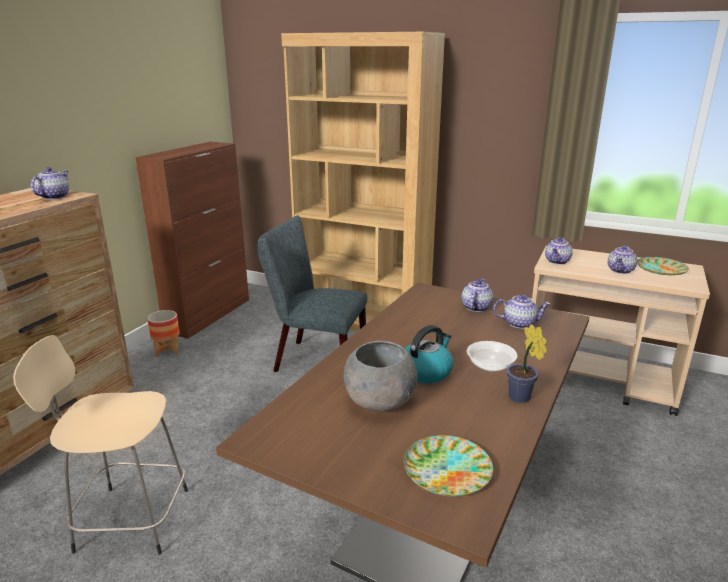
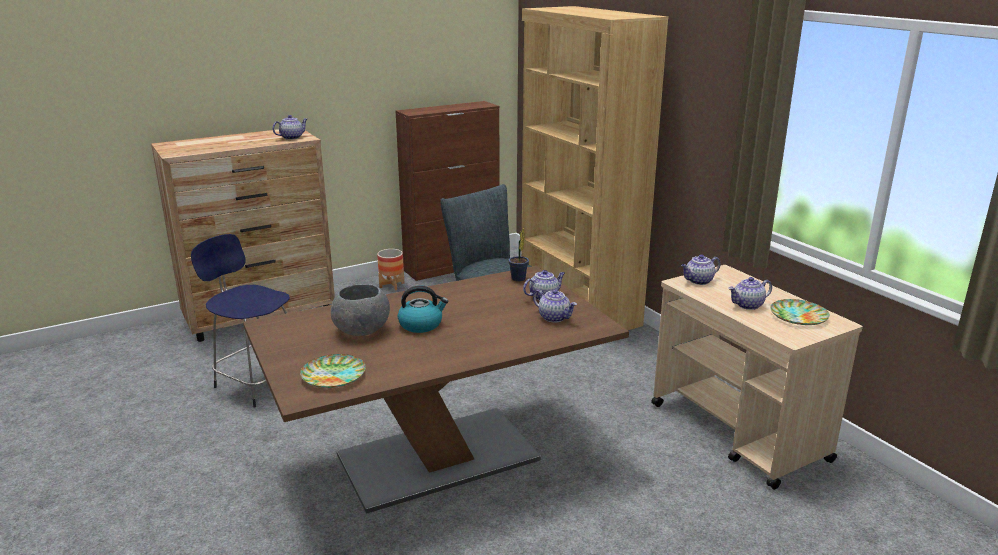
camera: 35 degrees right, 0 degrees up
beige stool [13,335,188,555] -> blue stool [191,234,290,408]
bowl [467,341,517,372] -> none
potted plant [507,324,547,403] -> potted plant moved to [508,227,529,282]

